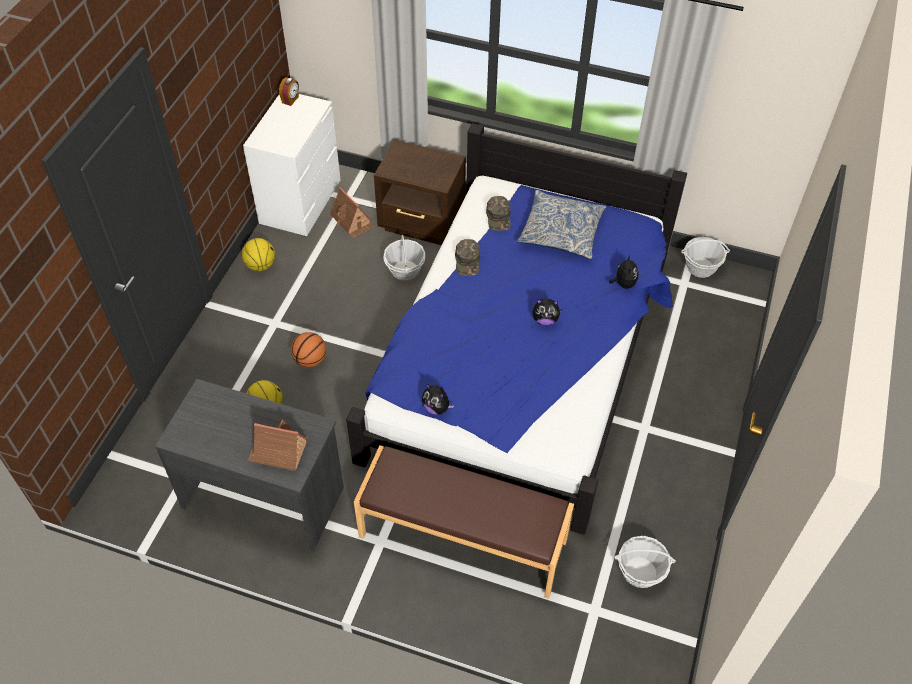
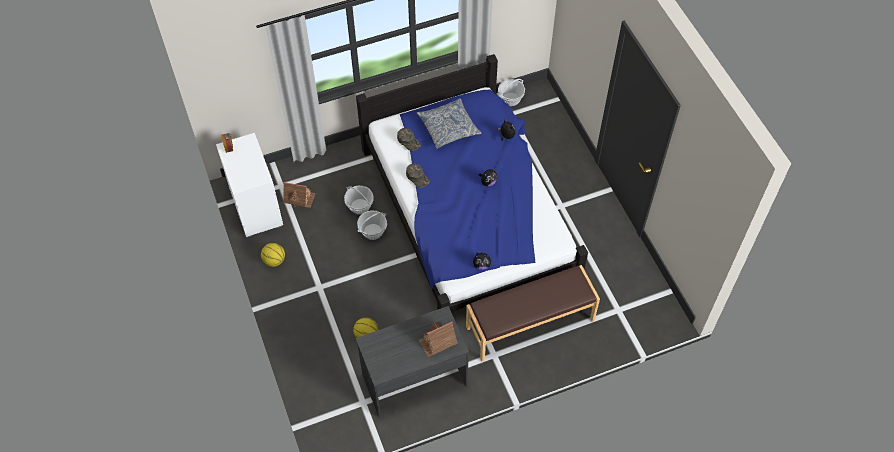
camera: 40 degrees left, 5 degrees up
basketball [291,332,326,367] -> none
brown nightstand [374,140,466,245] -> none
basket [614,536,676,588] -> basket moved to [357,211,387,240]

